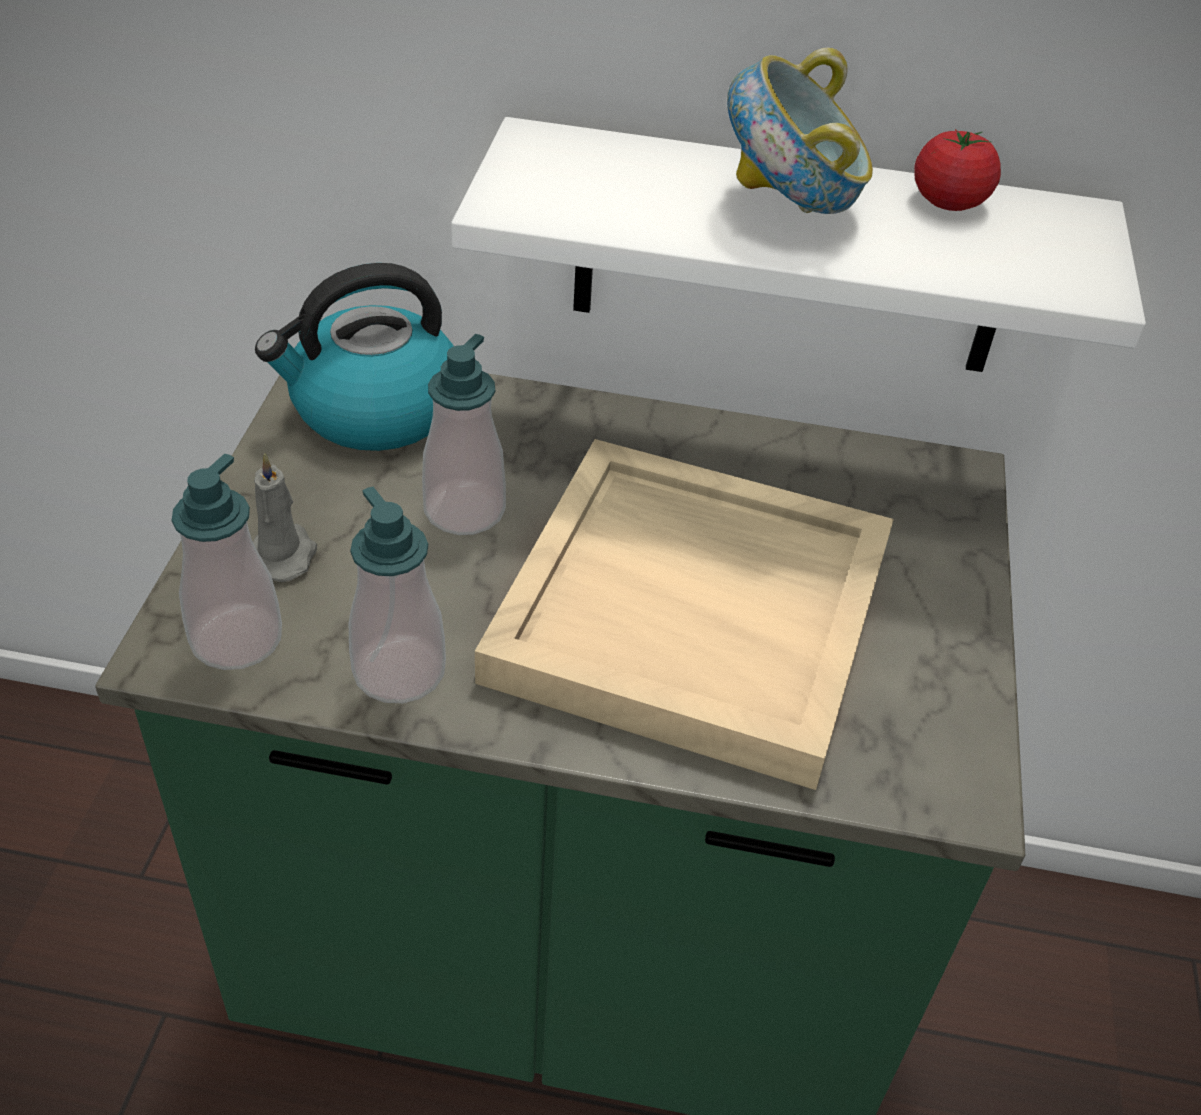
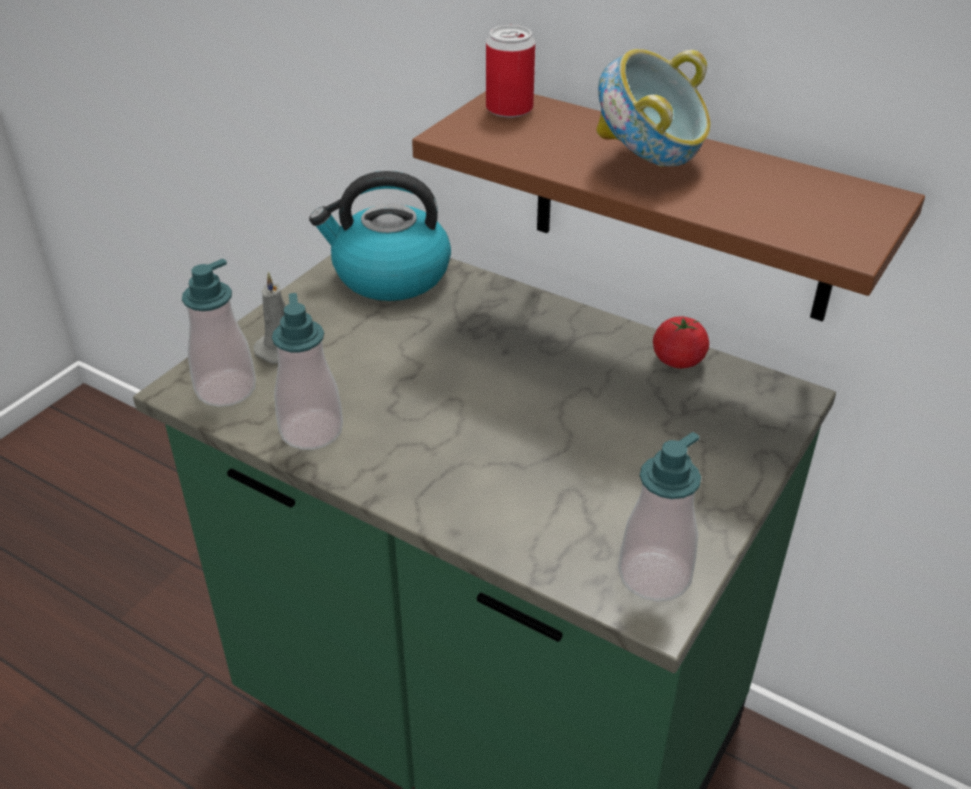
camera: 25 degrees right, 5 degrees down
soap dispenser [422,334,506,535] -> soap dispenser moved to [618,432,701,602]
white shelf [451,117,1146,372] -> brown shelf [412,91,925,322]
beige tray [475,439,894,790] -> none
tomato [914,129,1001,211] -> tomato moved to [653,316,709,368]
none -> can [486,25,535,118]

